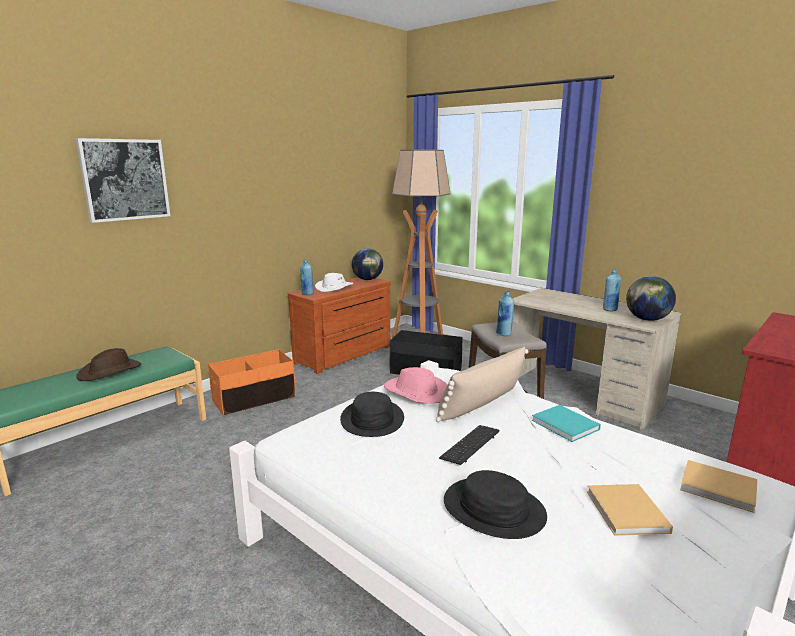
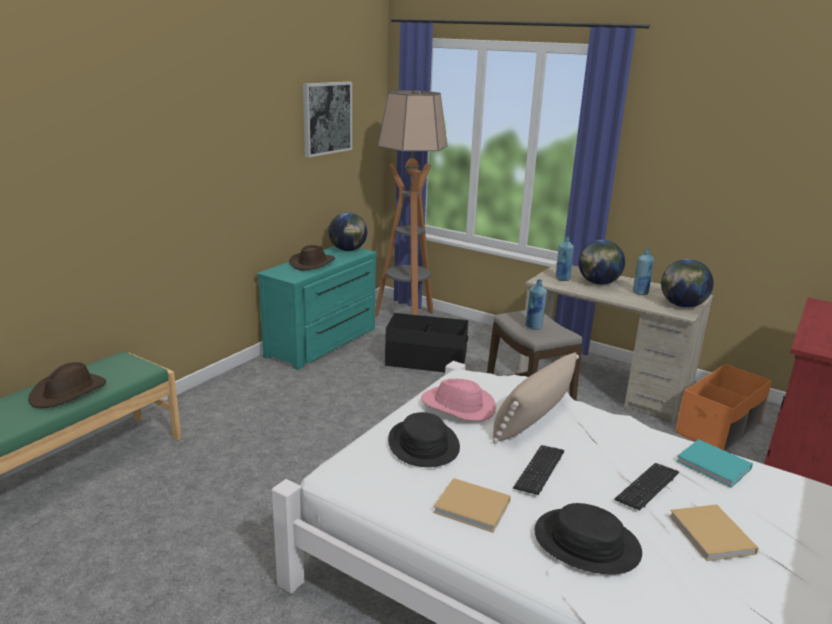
camera: 10 degrees left, 5 degrees up
picture [76,138,170,223] -> picture moved to [303,82,352,157]
orange storage box [208,349,296,415] -> orange storage box moved to [675,364,771,451]
brown dresser [288,277,391,374] -> turquoise dresser [257,246,377,370]
blue bottle [300,259,314,295] -> blue bottle moved to [556,237,574,281]
white hat [315,273,353,292] -> brown hat [289,245,335,271]
turquoise book [532,405,601,442] -> turquoise book moved to [676,439,753,488]
beige book [680,460,757,513] -> beige book moved to [433,478,511,533]
none -> globe [579,240,625,285]
none -> keyboard [614,463,679,510]

